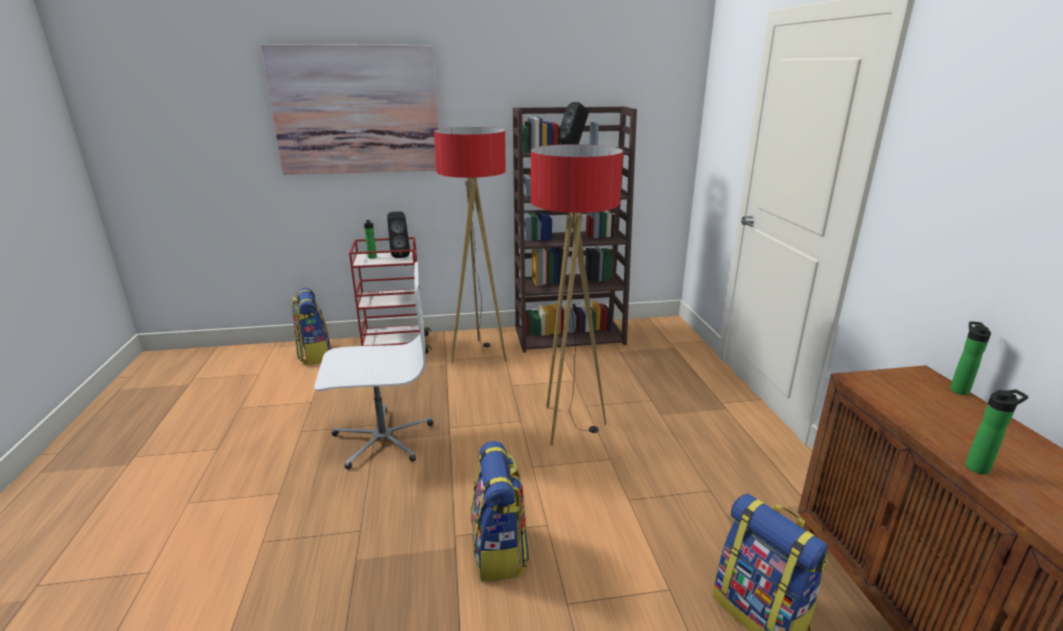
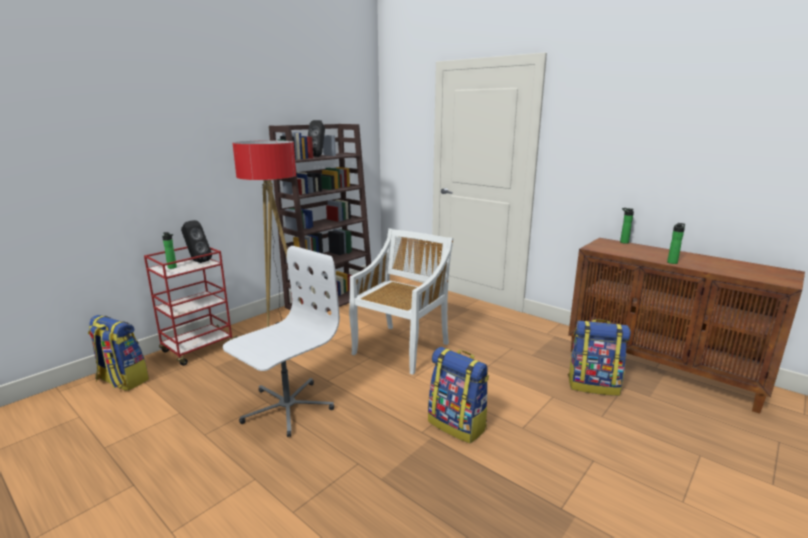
camera: 40 degrees left, 5 degrees down
picture [261,44,439,175] -> none
floor lamp [531,144,623,446] -> white chair [349,228,453,375]

